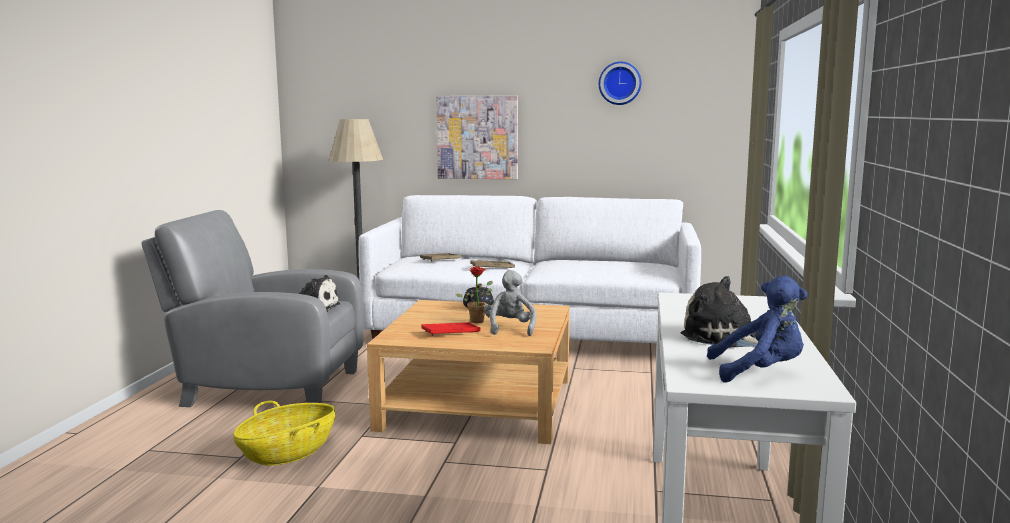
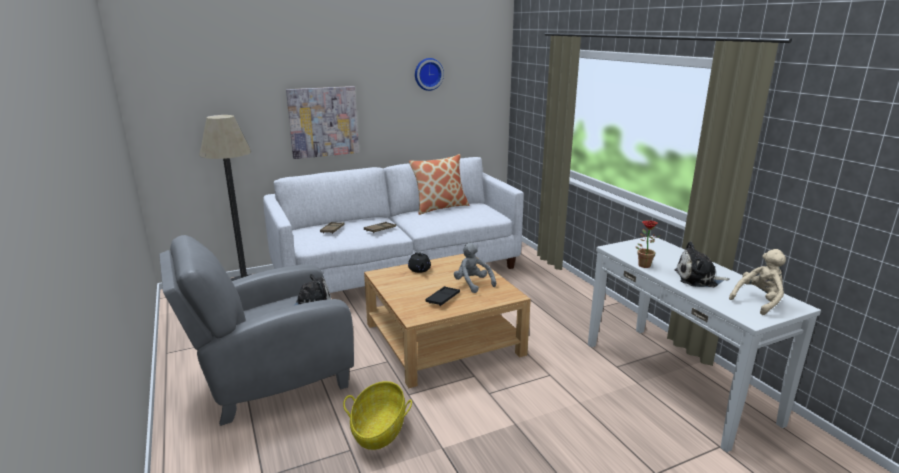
camera: 35 degrees left, 10 degrees up
red tray [421,322,481,336] -> black tray [426,286,460,306]
potted plant [456,266,493,323] -> potted plant moved to [636,220,660,268]
blue plush toy [707,276,808,383] -> beige plush toy [729,249,786,315]
none -> pillow [409,154,469,215]

